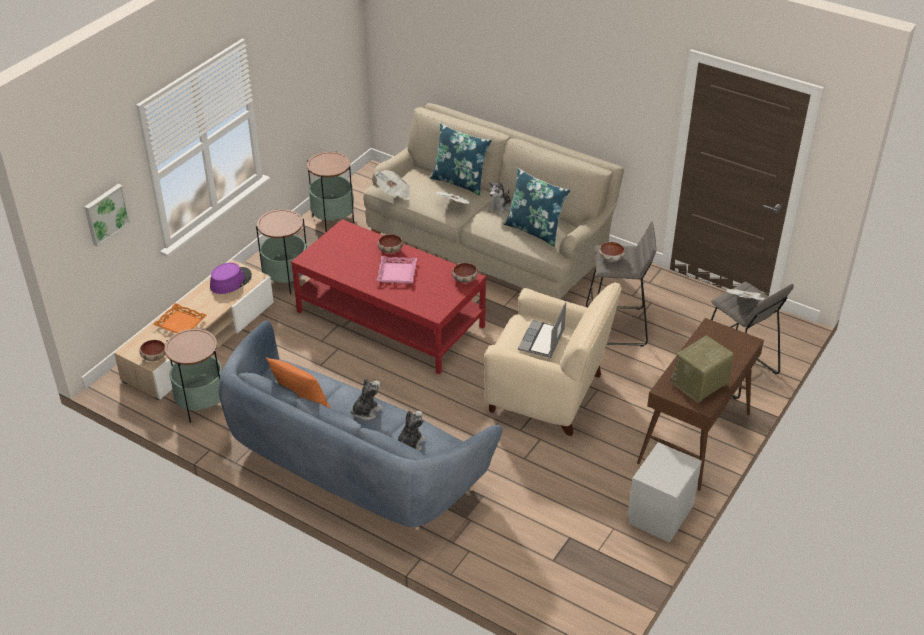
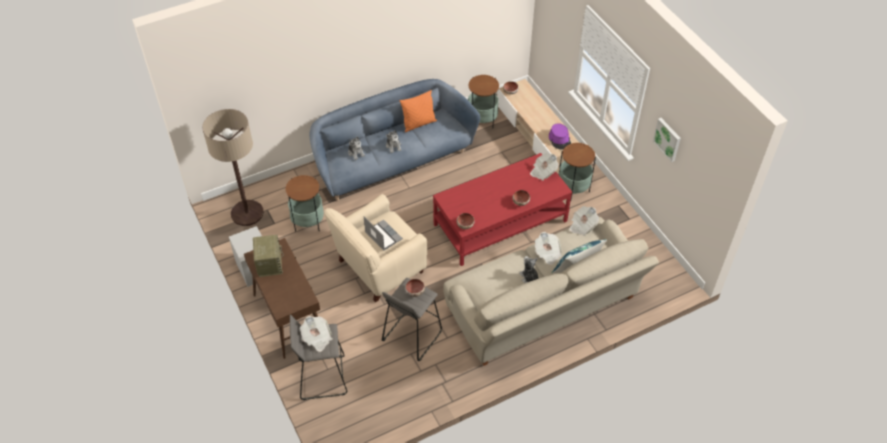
camera: 120 degrees right, 10 degrees up
picture [84,184,131,247] -> picture moved to [652,118,681,162]
orange tray [153,303,207,333] -> none
side table [307,151,354,232] -> side table moved to [286,175,324,231]
pink tray [376,256,417,283] -> none
blue pillow [504,168,570,247] -> none
none -> floor lamp [202,109,264,226]
none -> newspaper [530,153,559,181]

